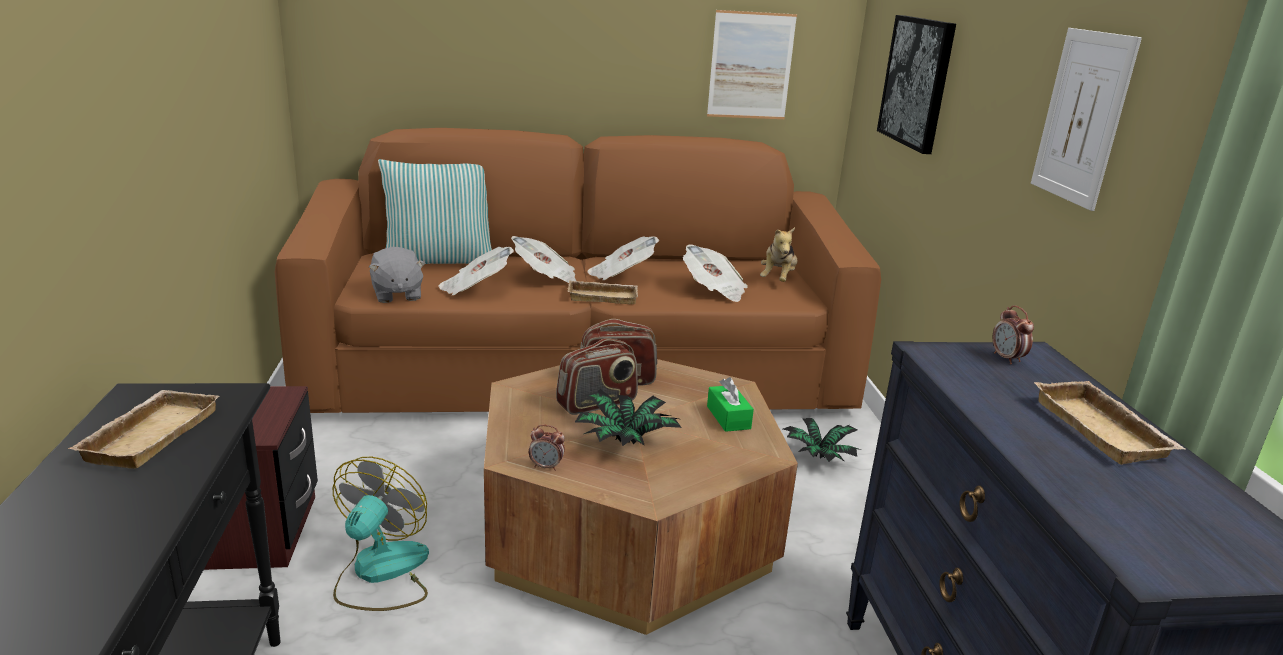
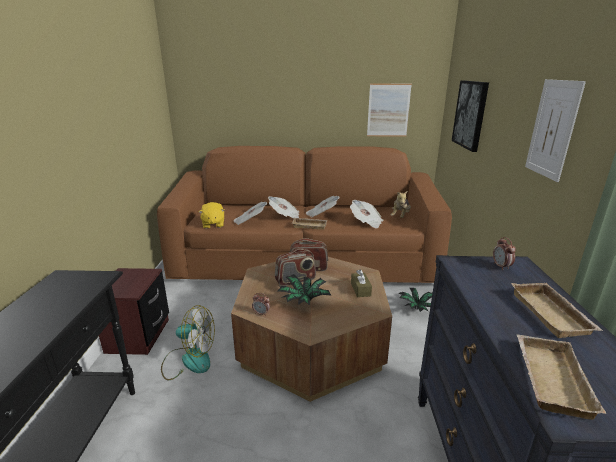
camera: 10 degrees right, 0 degrees up
beige tray [68,390,219,469] -> beige tray moved to [517,334,607,420]
fan [333,457,429,611] -> fan turned 75 degrees clockwise [161,305,215,380]
grey plush toy [369,247,426,303] -> yellow plush toy [199,202,225,229]
pillow [378,159,492,264] -> none
green tissue box [707,377,754,432] -> brown tissue box [351,269,372,297]

